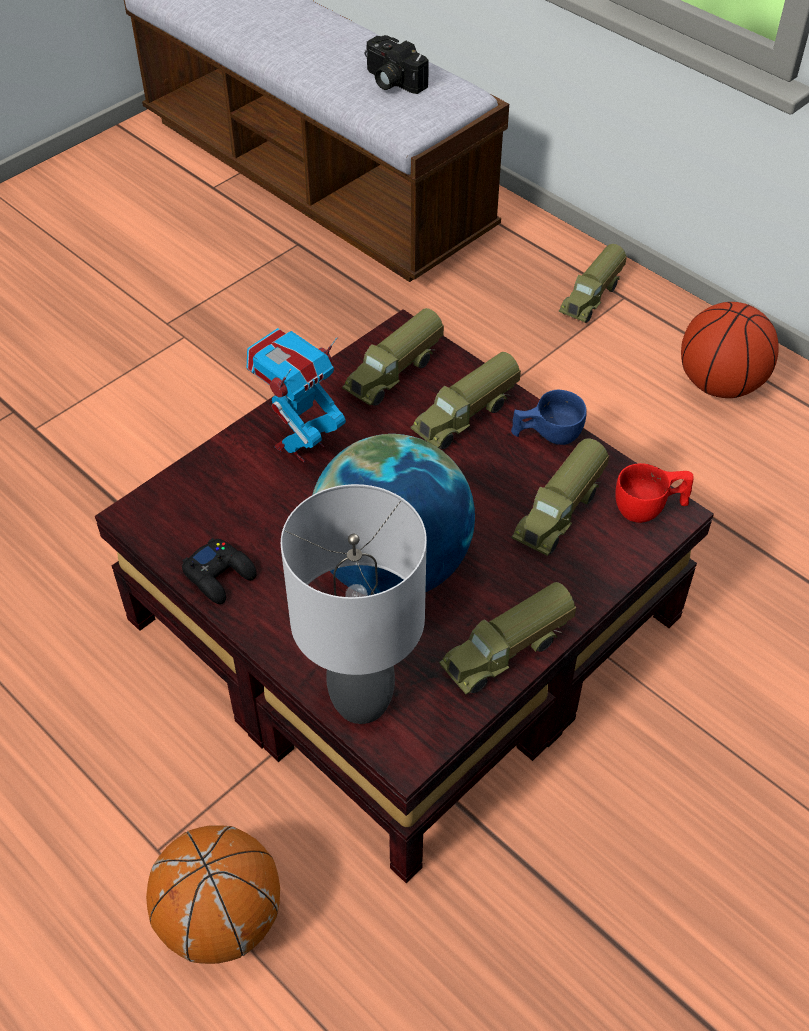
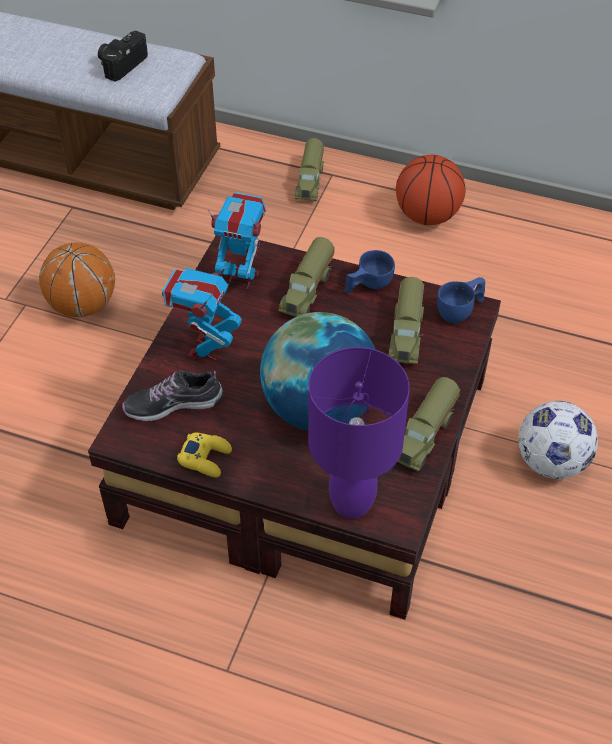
camera: 25 degrees left, 0 degrees up
basketball [146,825,280,964] -> basketball moved to [39,242,115,317]
black game controller [182,538,257,604] -> yellow game controller [177,433,232,477]
grey table lamp [281,484,427,724] -> purple table lamp [308,347,410,519]
toy truck [342,308,444,406] -> toy robot [208,192,266,289]
camera [365,35,429,94] -> camera turned 105 degrees clockwise [98,31,148,82]
red cup [615,463,694,523] -> blue cup [437,277,485,323]
none -> shoe [122,370,223,421]
none -> football [518,401,598,479]

